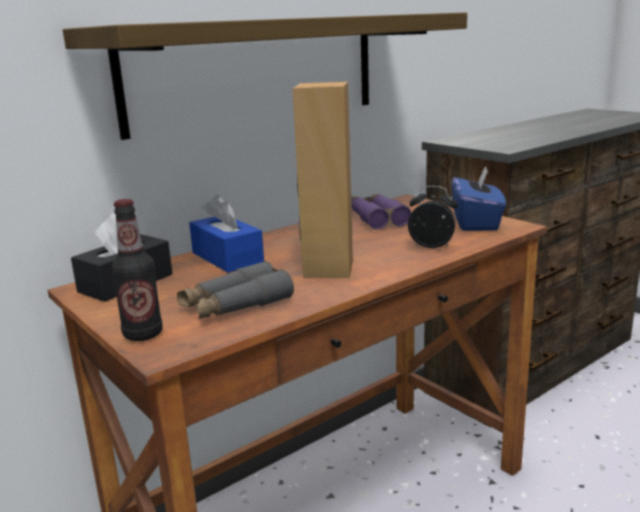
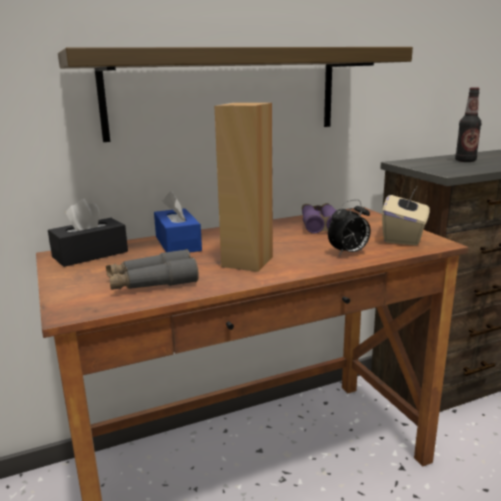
camera: 15 degrees right, 0 degrees up
bottle [112,199,163,341] -> bottle moved to [455,87,481,162]
alarm clock [408,186,458,248] -> alarm clock turned 120 degrees clockwise [328,199,371,256]
blue tissue box [452,165,506,231] -> beige tissue box [382,187,430,245]

